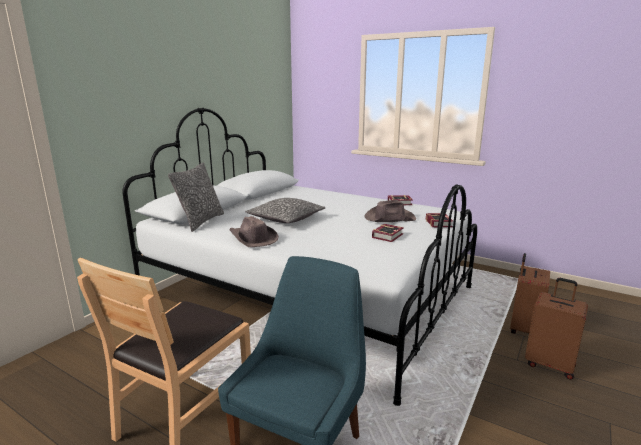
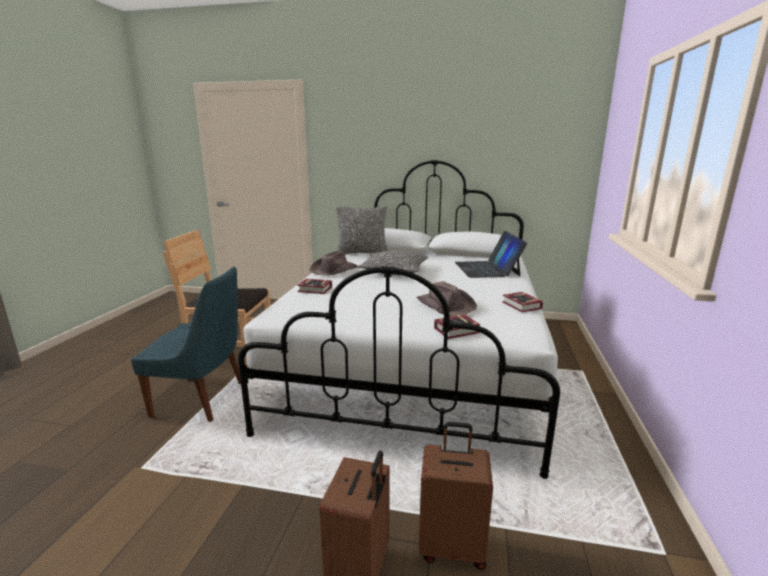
camera: 70 degrees right, 0 degrees up
book [372,224,404,242] -> book moved to [297,278,332,294]
none -> laptop [455,231,527,278]

